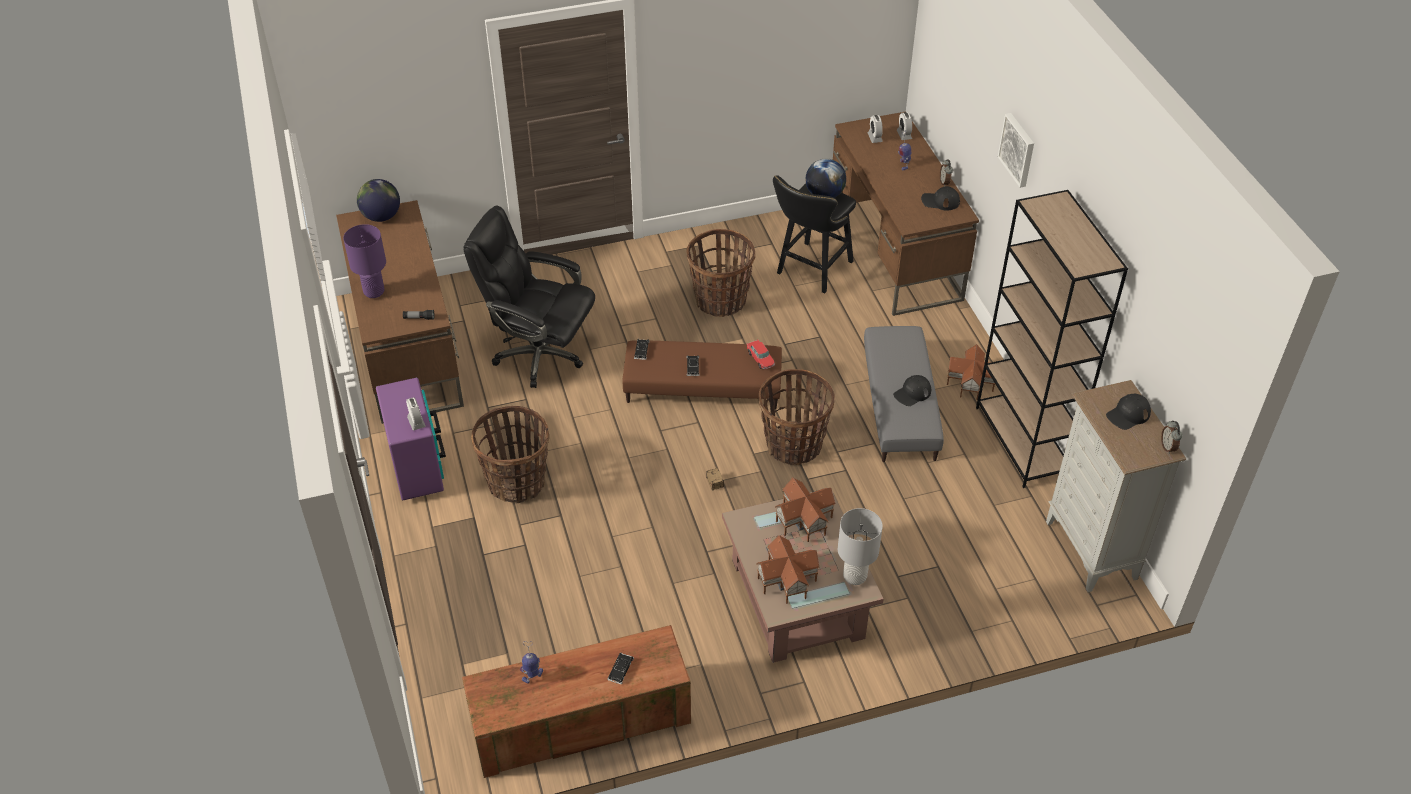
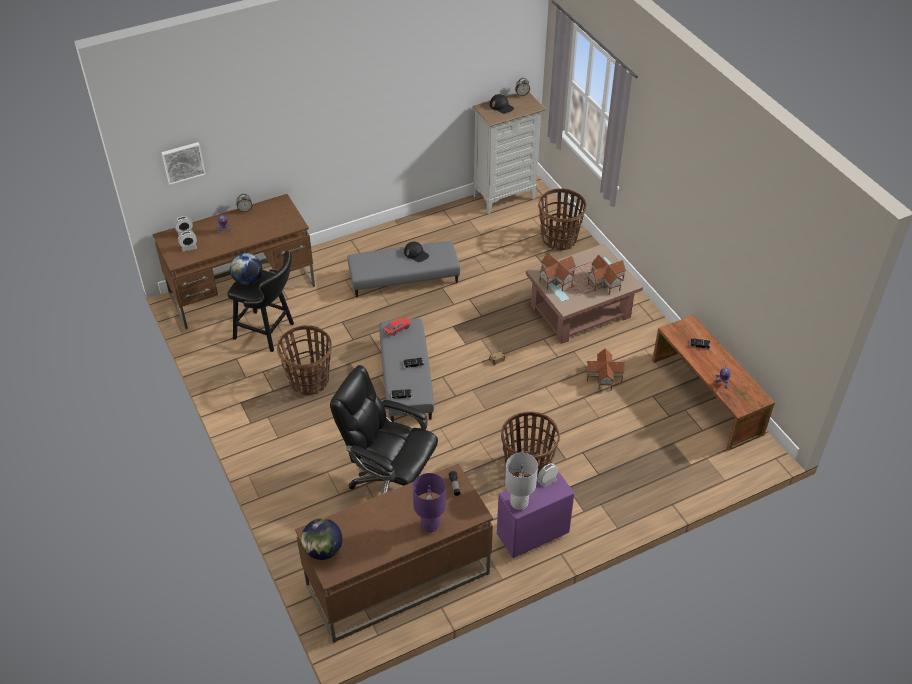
camera: 100 degrees left, 0 degrees up
black office chair [463,206,595,388] -> black office chair turned 105 degrees clockwise [330,365,438,495]
brown ottoman [622,340,782,409] -> grey ottoman [379,319,434,422]
basket [758,369,835,465] -> basket moved to [538,188,586,251]
grey table lamp [838,508,883,585] -> grey table lamp moved to [505,453,538,510]
black cap [921,186,960,210] -> none
toy house [947,344,995,400] -> toy house moved to [586,348,625,391]
beige bookcase [976,190,1128,488] -> none
picture [998,113,1034,188] -> picture moved to [161,142,206,185]

